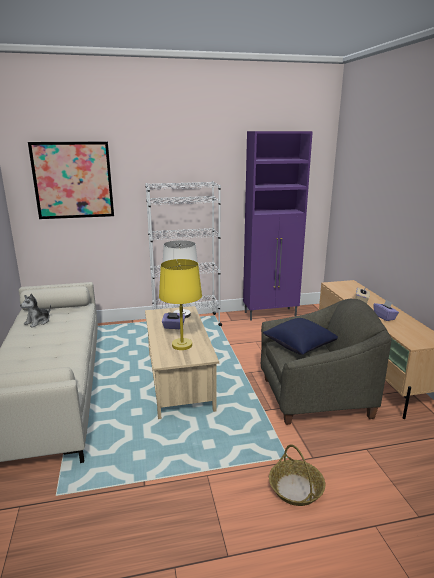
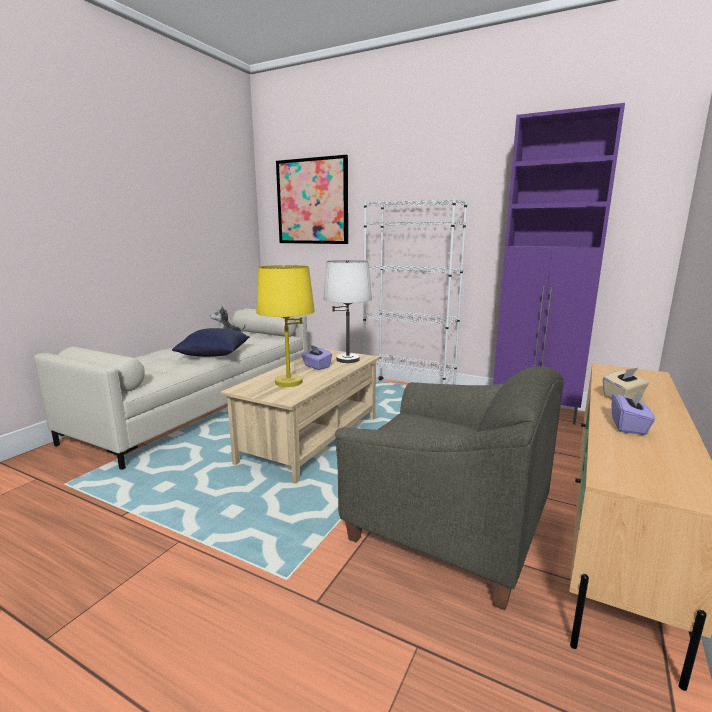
camera: 40 degrees right, 5 degrees down
blue pillow [263,318,338,355] -> blue pillow moved to [172,328,250,357]
basket [269,444,325,506] -> none

